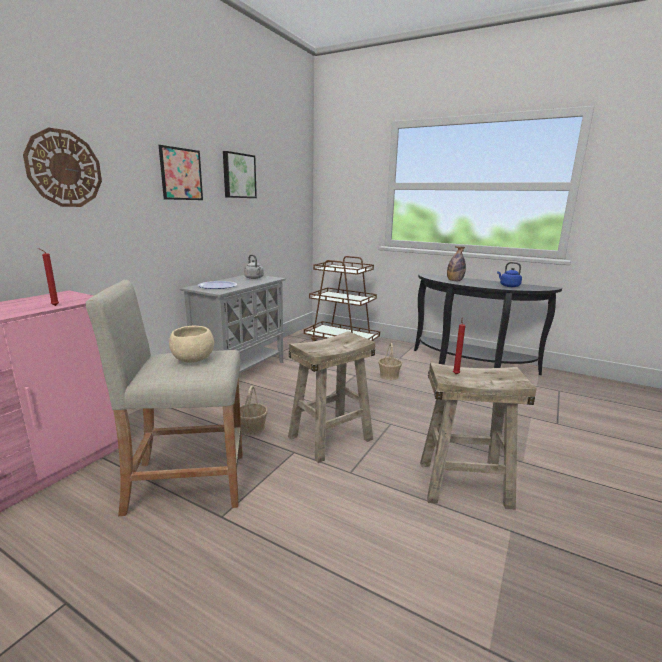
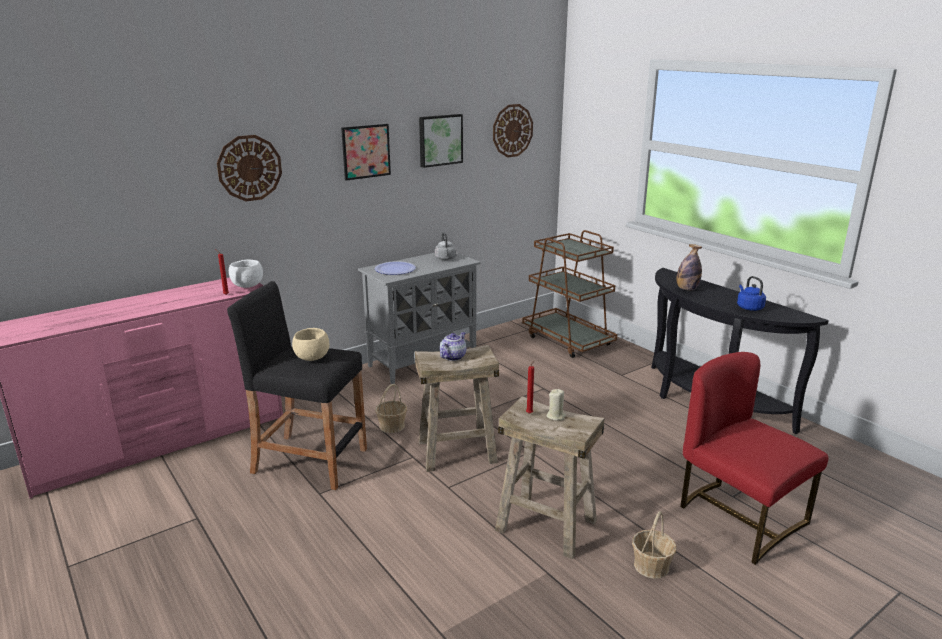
camera: 25 degrees right, 5 degrees up
beige stool [86,280,243,516] -> black stool [227,281,367,490]
basket [378,343,402,380] -> basket moved to [632,511,676,579]
none -> white bowl [229,260,263,288]
none -> teapot [440,332,466,361]
none -> wall clock [493,104,533,158]
none -> beige candle [546,389,566,421]
none -> red chair [681,352,829,565]

